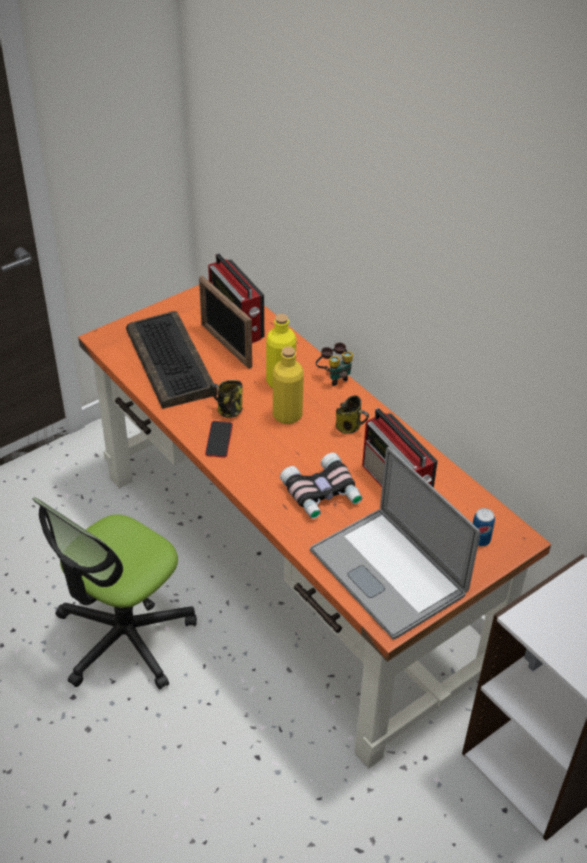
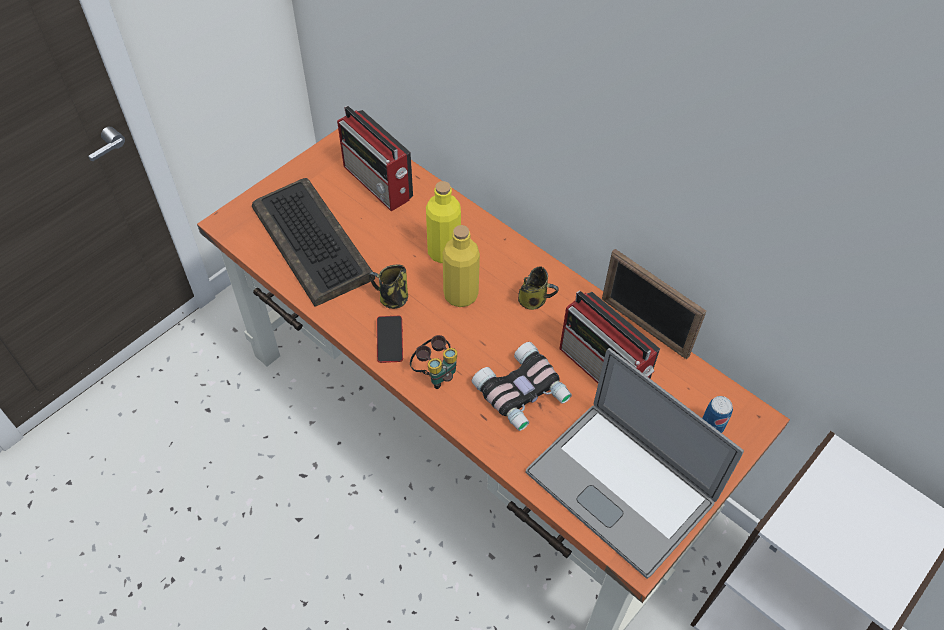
camera: 10 degrees left, 10 degrees up
office chair [32,497,197,689] -> none
picture frame [199,276,252,369] -> picture frame moved to [602,249,707,359]
binoculars [316,343,353,386] -> binoculars moved to [410,335,457,389]

